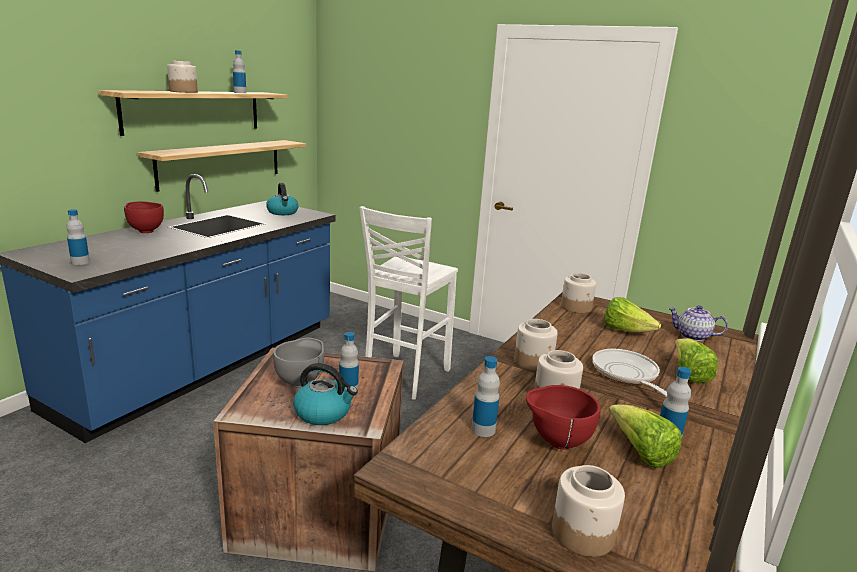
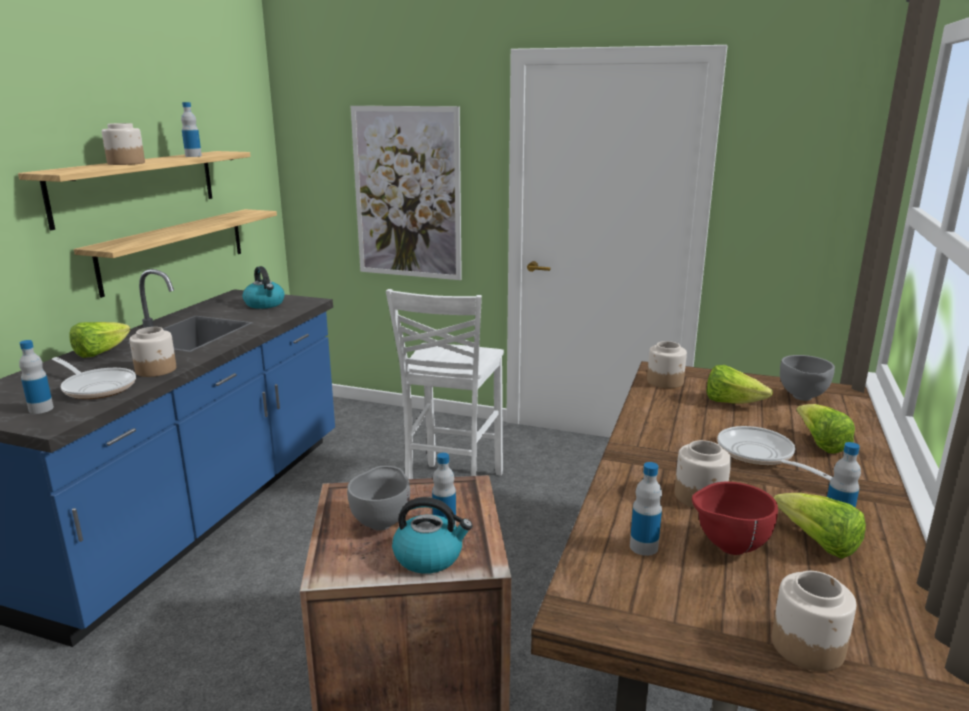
camera: 10 degrees left, 0 degrees up
red bowl [124,201,164,233] -> lettuce [69,322,130,358]
jar [514,319,558,371] -> jar moved to [129,327,176,377]
teapot [668,305,728,341] -> grey bowl [780,355,835,401]
none -> frying pan [52,357,136,399]
none -> picture [351,106,462,280]

